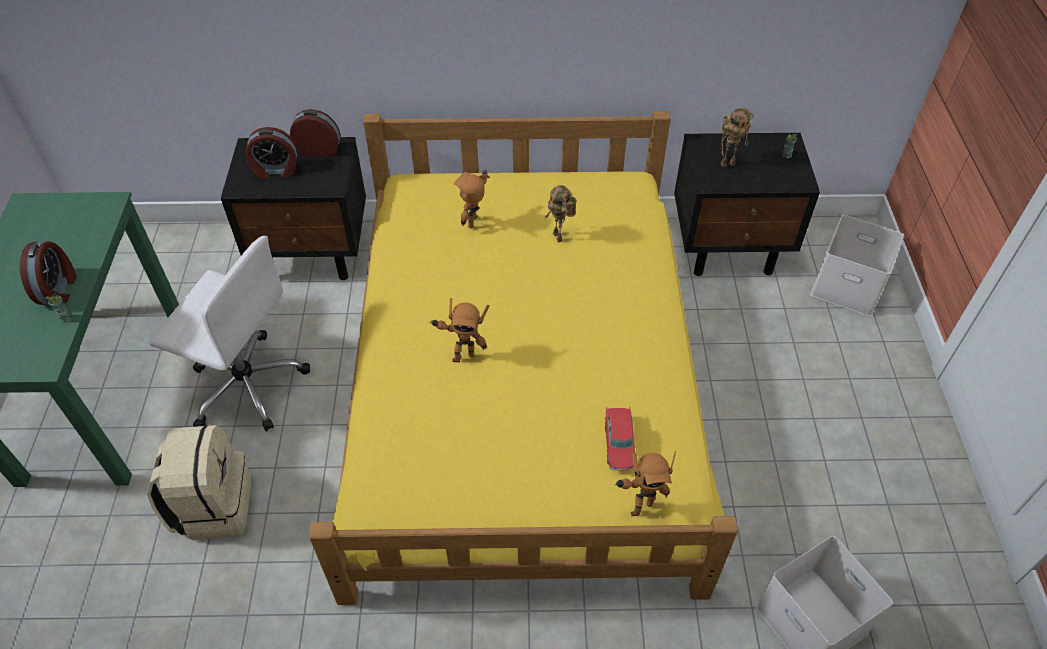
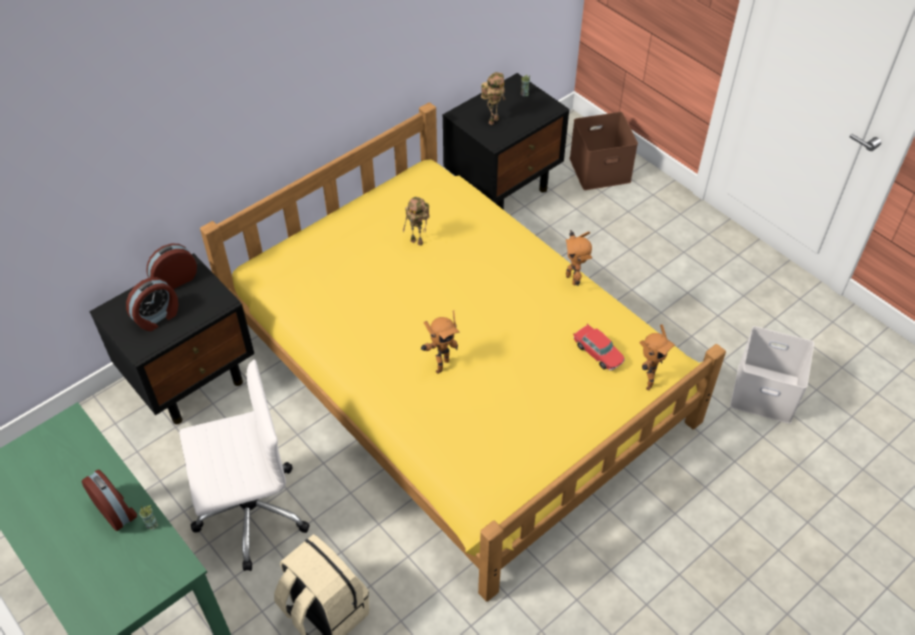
camera: 40 degrees left, 0 degrees up
toy robot [454,170,490,228] -> toy robot moved to [565,230,592,286]
white storage box [810,215,904,316] -> brown storage box [569,112,638,190]

